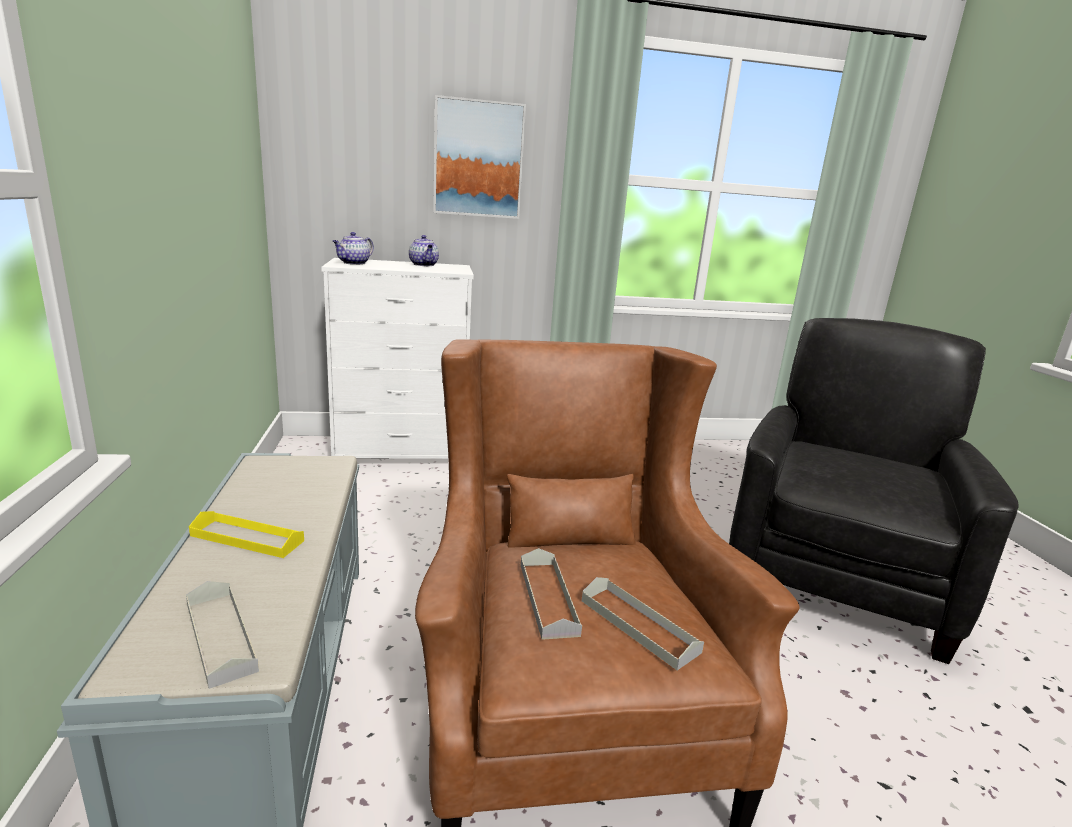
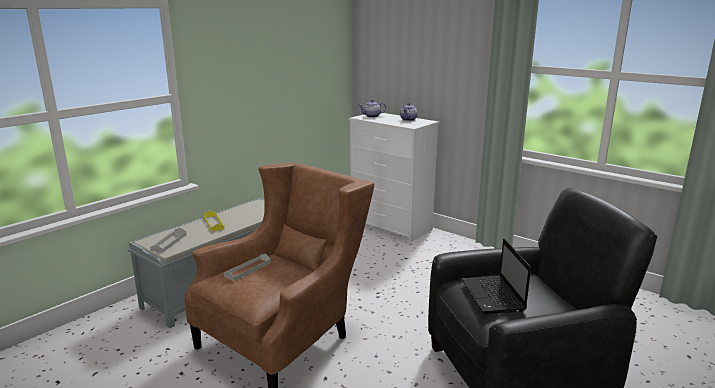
camera: 50 degrees right, 0 degrees up
picture [433,95,526,219] -> none
grey tray [582,577,704,670] -> none
none -> laptop [461,238,531,314]

